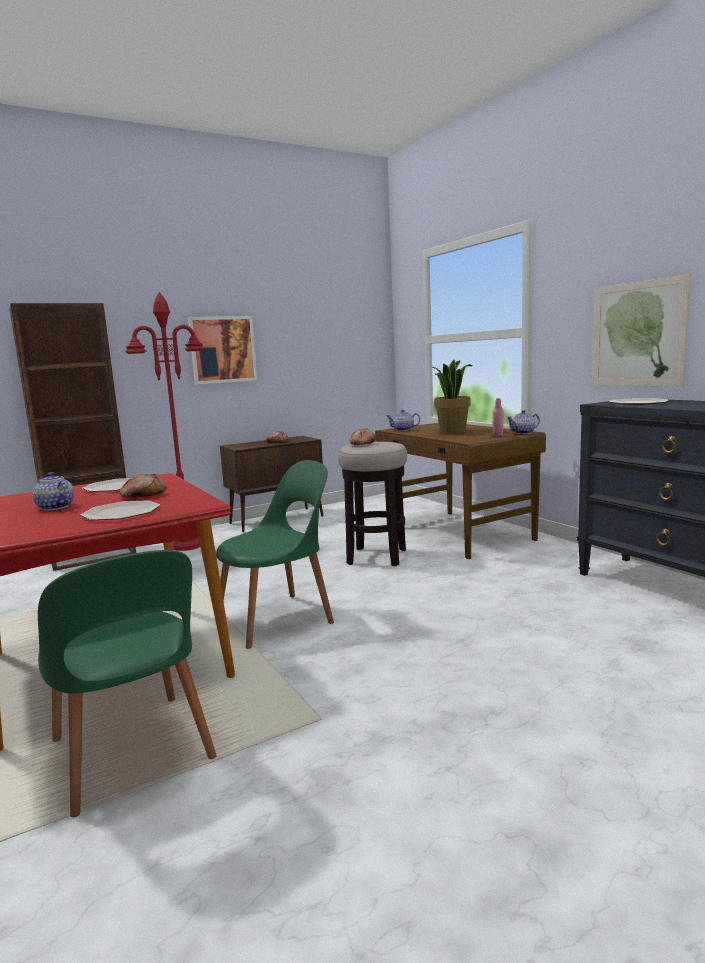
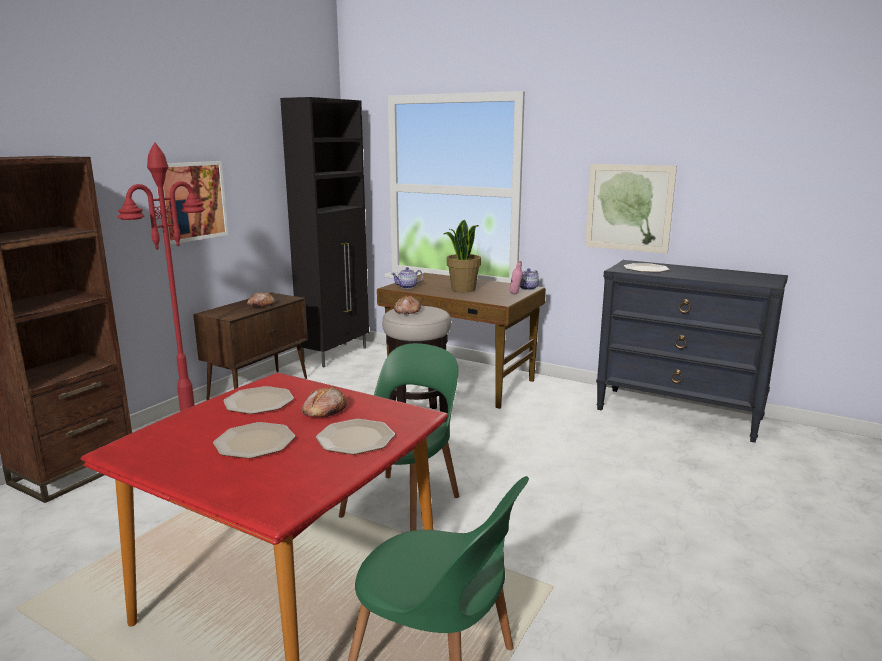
camera: 30 degrees left, 5 degrees up
teapot [33,472,74,510] -> plate [213,422,295,459]
none -> black cabinet [280,97,369,367]

